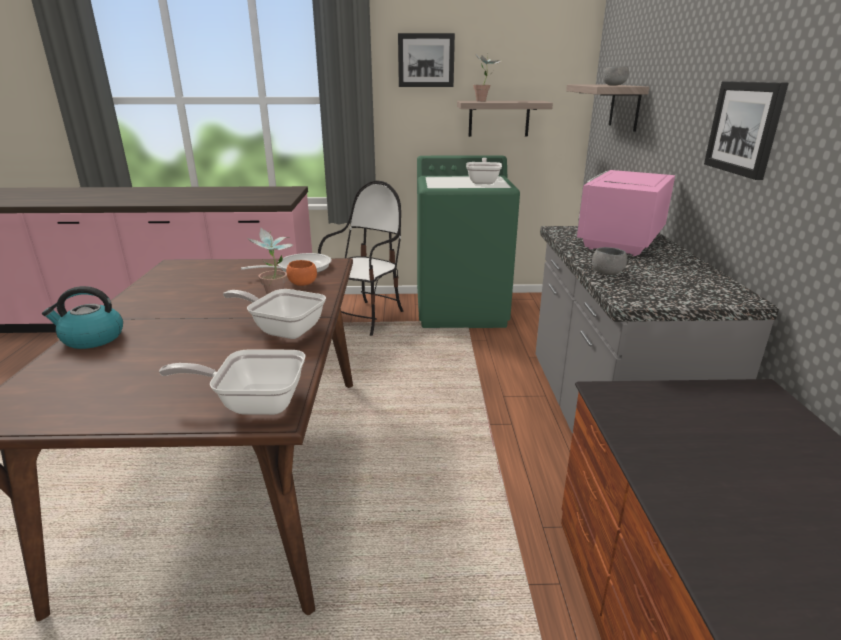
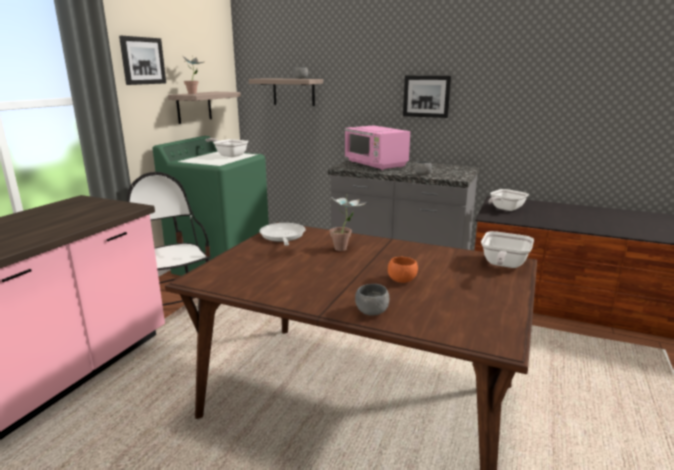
camera: 65 degrees left, 5 degrees down
kettle [42,286,123,349] -> grey bowl [355,284,389,316]
frying pan [223,289,326,339] -> frying pan moved to [488,189,529,211]
orange bowl [286,260,317,286] -> orange bowl moved to [388,257,418,283]

